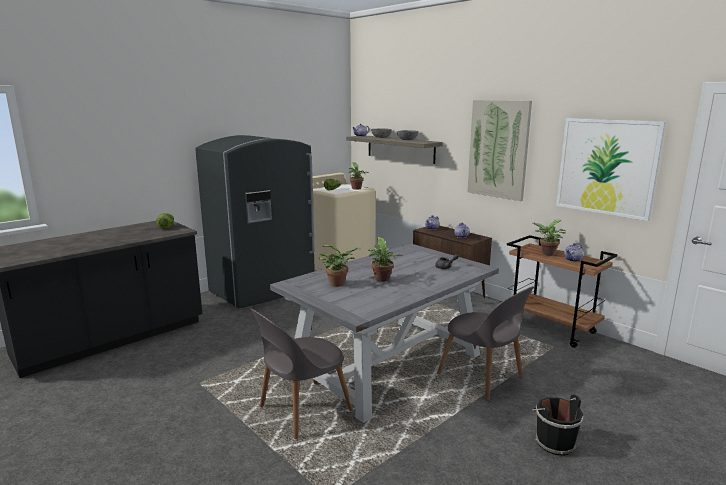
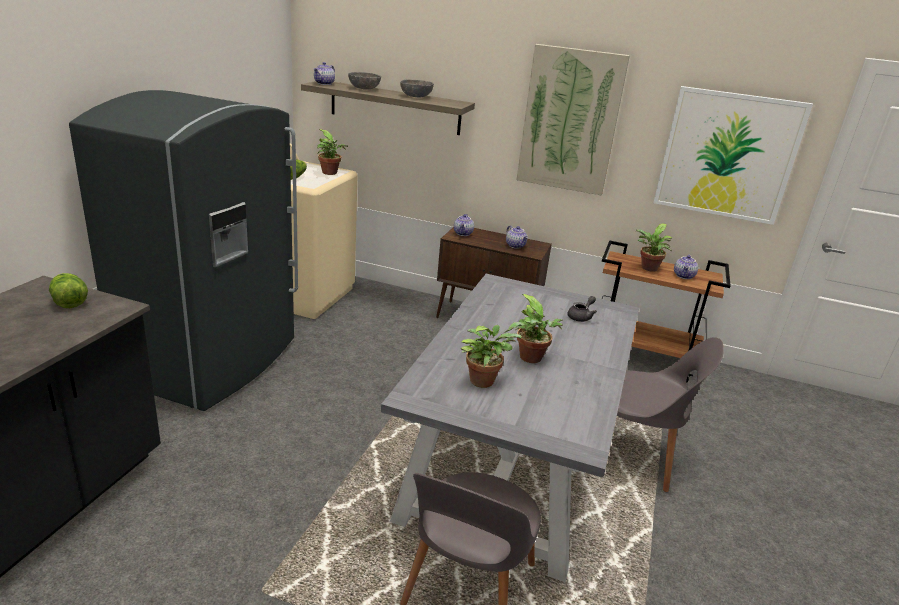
camera: 30 degrees left, 10 degrees up
black bucket [532,395,583,456] -> none

